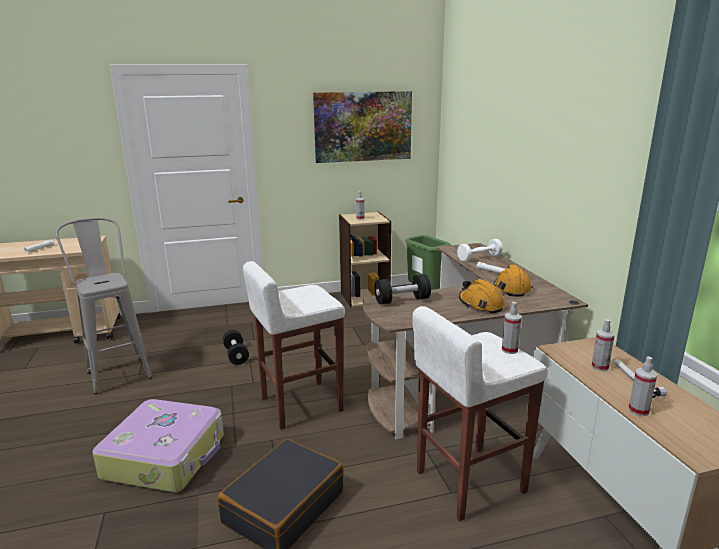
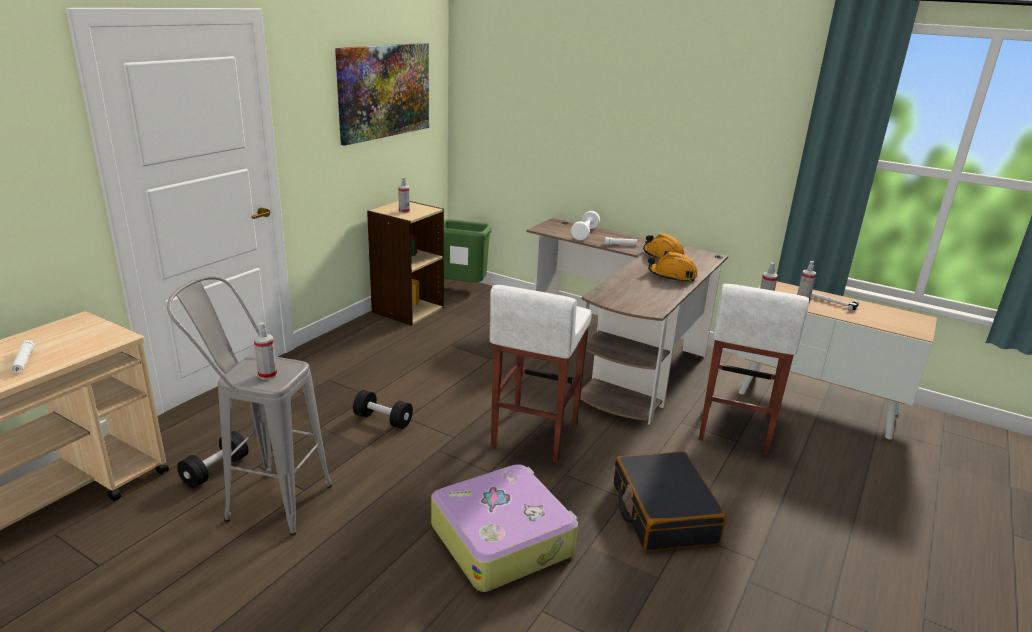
camera: 45 degrees left, 5 degrees up
black dumbbell [375,274,431,305] -> black dumbbell moved to [177,431,248,488]
spray bottle [628,356,657,417] -> spray bottle moved to [254,322,277,380]

